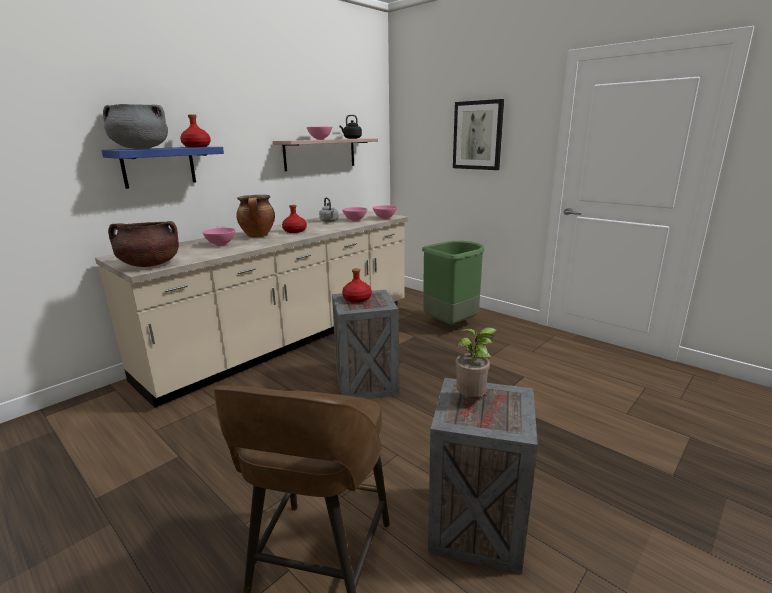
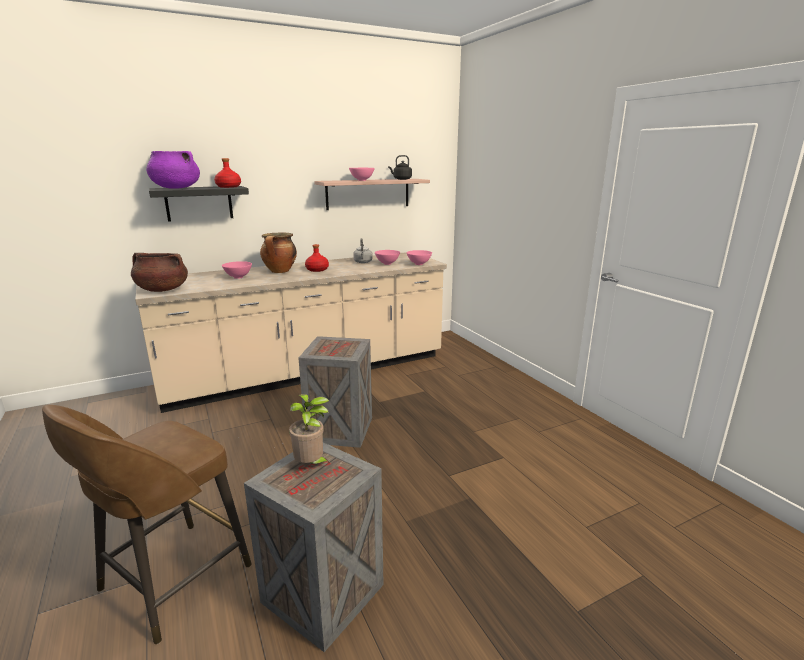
camera: 20 degrees right, 0 degrees up
blue shelf [101,147,224,189] -> black shelf [149,186,249,222]
grey cooking pot [103,104,168,149] -> purple cooking pot [146,151,200,189]
red bottle [342,268,372,303] -> none
green trash can [422,241,485,325] -> none
picture [453,99,504,170] -> none

